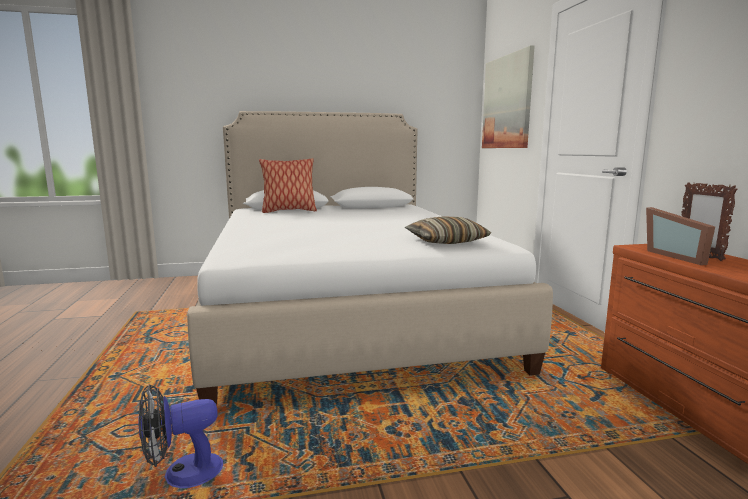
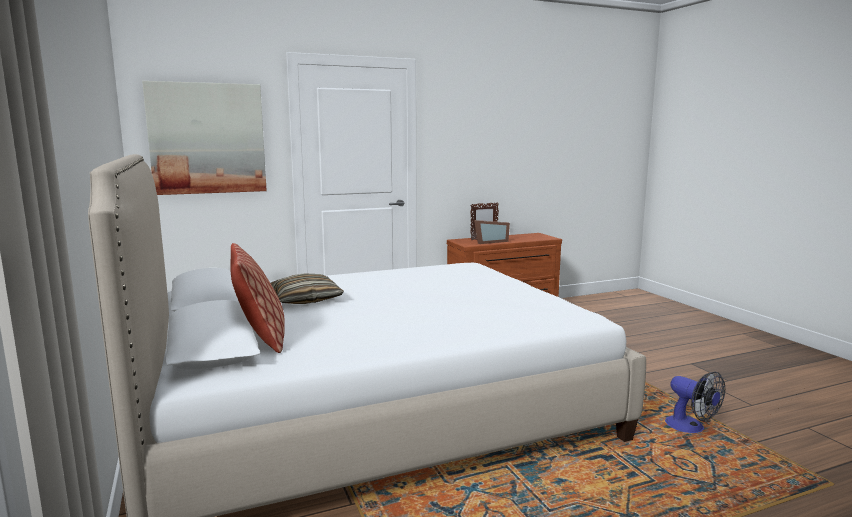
camera: 100 degrees left, 0 degrees up
pillow [405,216,491,244] -> pillow moved to [271,273,344,304]

